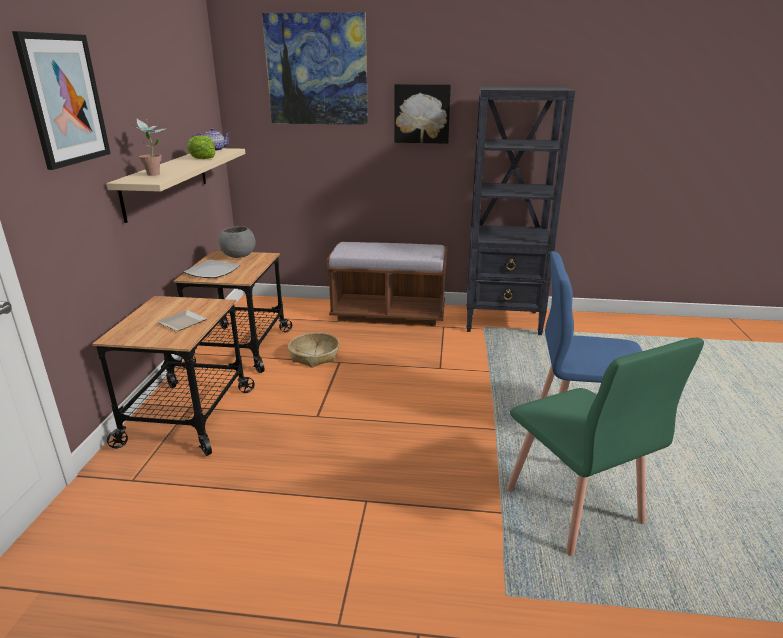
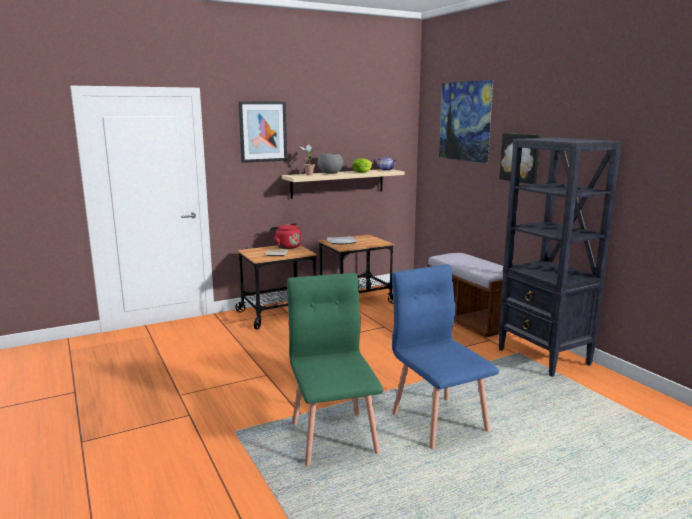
camera: 55 degrees right, 10 degrees down
grey bowl [218,226,256,258] -> grey bowl moved to [317,153,343,174]
basket [288,332,339,368] -> none
green chair [506,338,704,556] -> green chair turned 135 degrees clockwise [287,273,383,466]
none -> red kettle [271,223,301,249]

